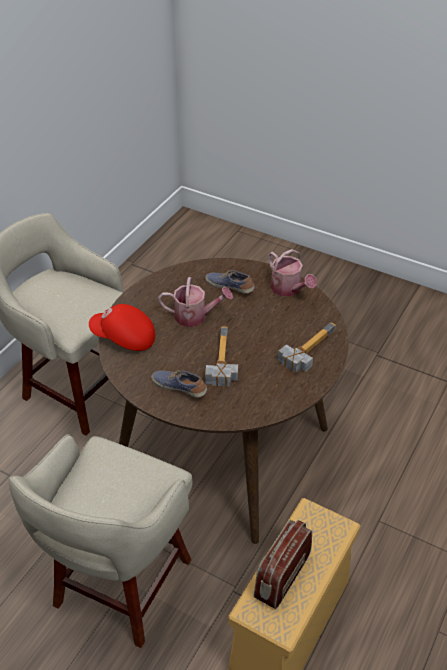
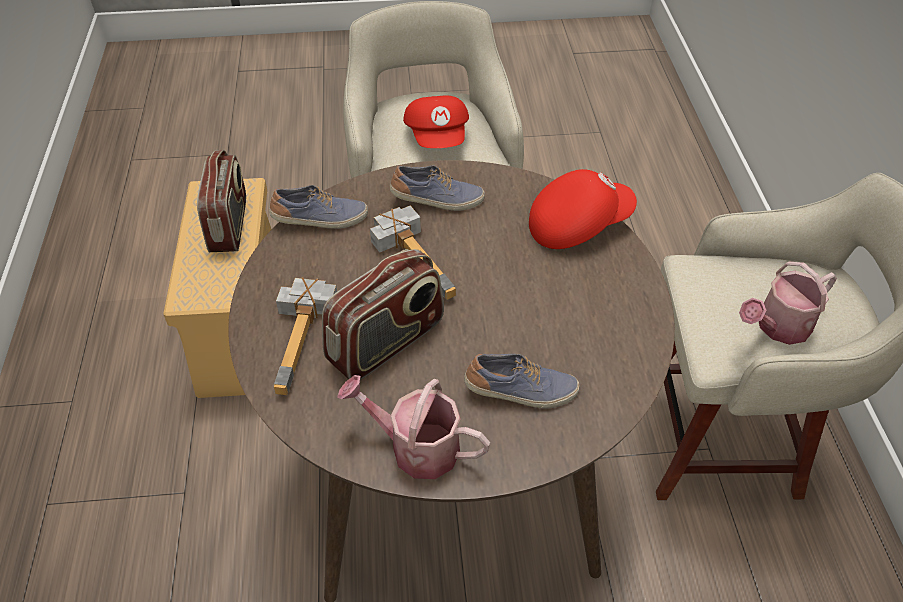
camera: 145 degrees right, 5 degrees up
watering can [158,277,233,327] -> watering can moved to [739,262,837,345]
none -> shoe [269,185,368,229]
none -> radio [322,249,444,380]
none -> red cap [403,95,469,148]

